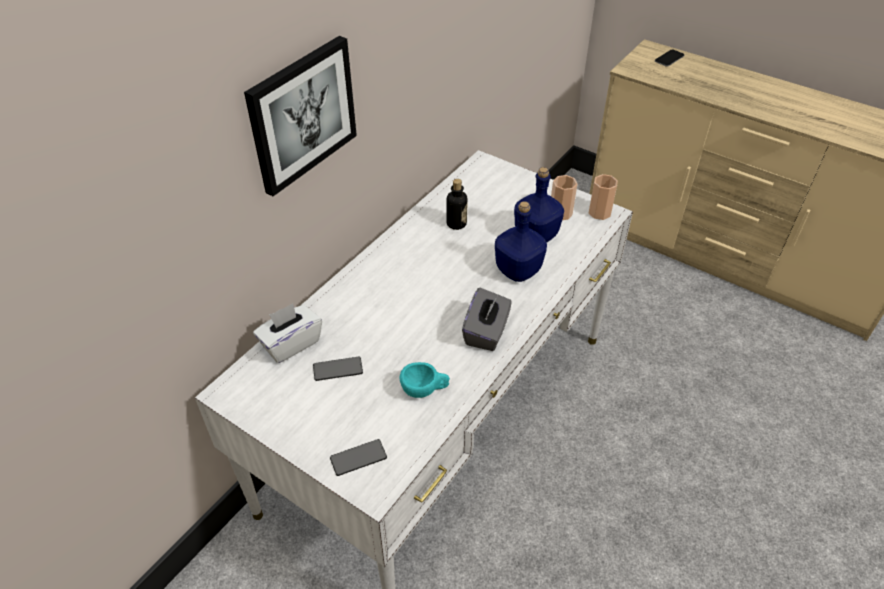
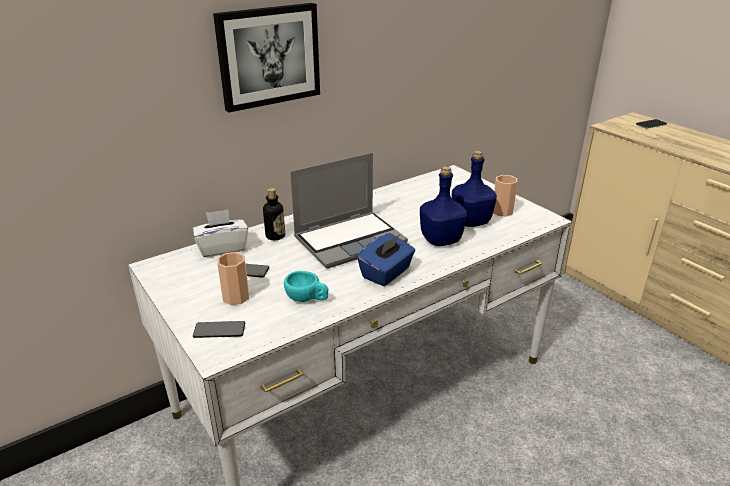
camera: 20 degrees right, 15 degrees down
bottle [446,179,468,230] -> bottle moved to [263,188,285,240]
grey tissue box [462,288,512,351] -> blue tissue box [357,233,415,286]
cup [589,174,618,220] -> cup moved to [217,252,249,305]
none -> laptop [290,153,408,268]

